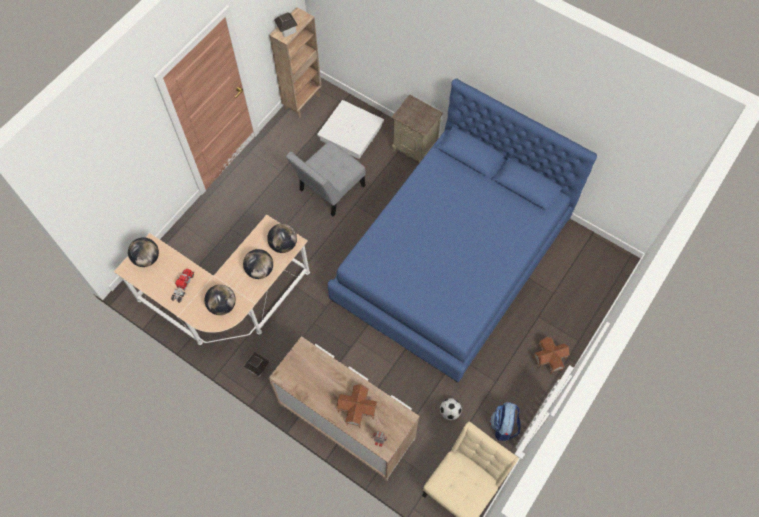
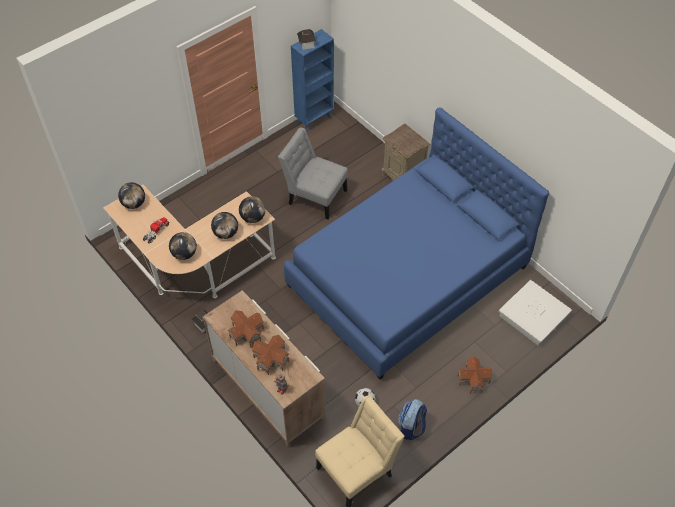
camera: 15 degrees right, 10 degrees down
brown bookcase [269,7,321,118] -> blue bookcase [291,29,334,132]
grey chair [286,141,366,217] -> grey chair turned 60 degrees clockwise [278,127,348,219]
white storage box [317,100,384,159] -> white storage box moved to [498,280,572,345]
none -> toy house [228,310,264,348]

